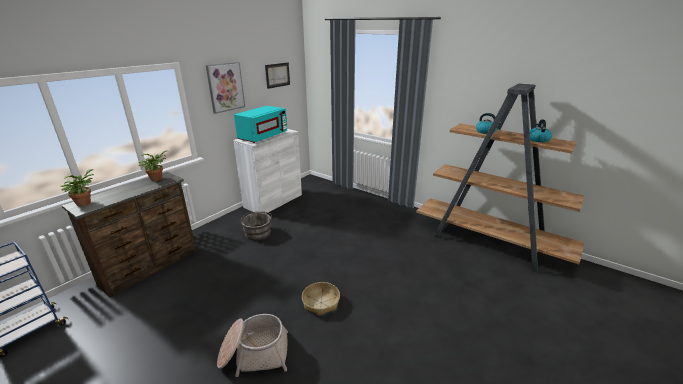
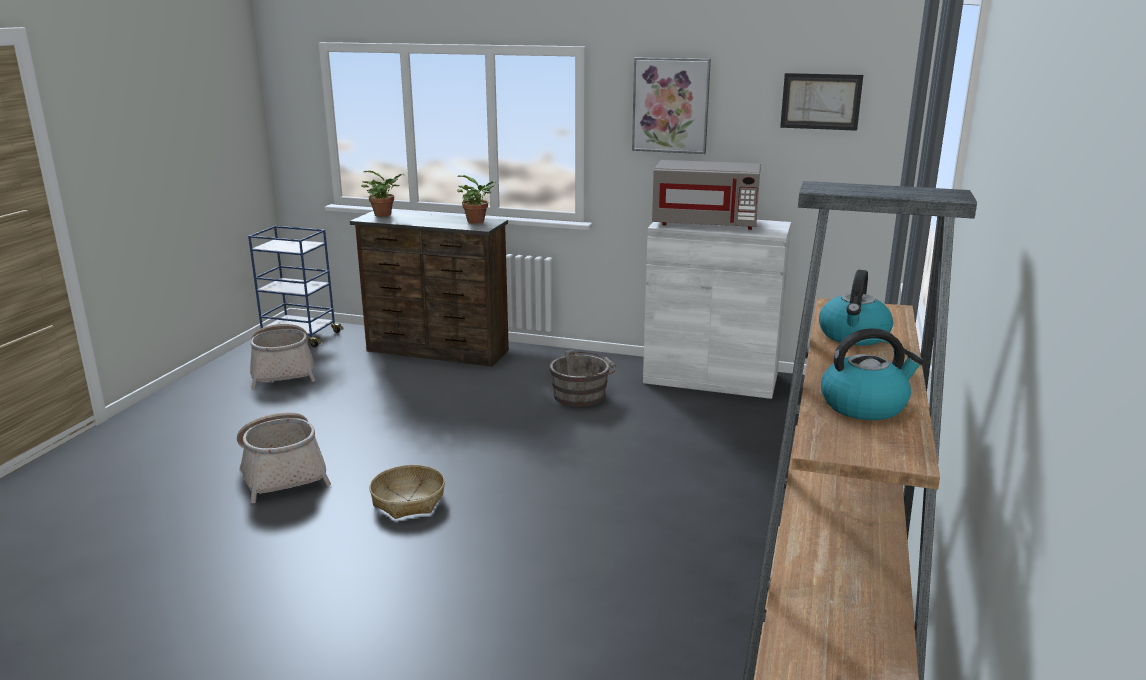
camera: 70 degrees right, 5 degrees down
turquoise microwave [234,106,287,143] -> grey microwave [652,160,761,230]
none -> basket [250,324,315,389]

